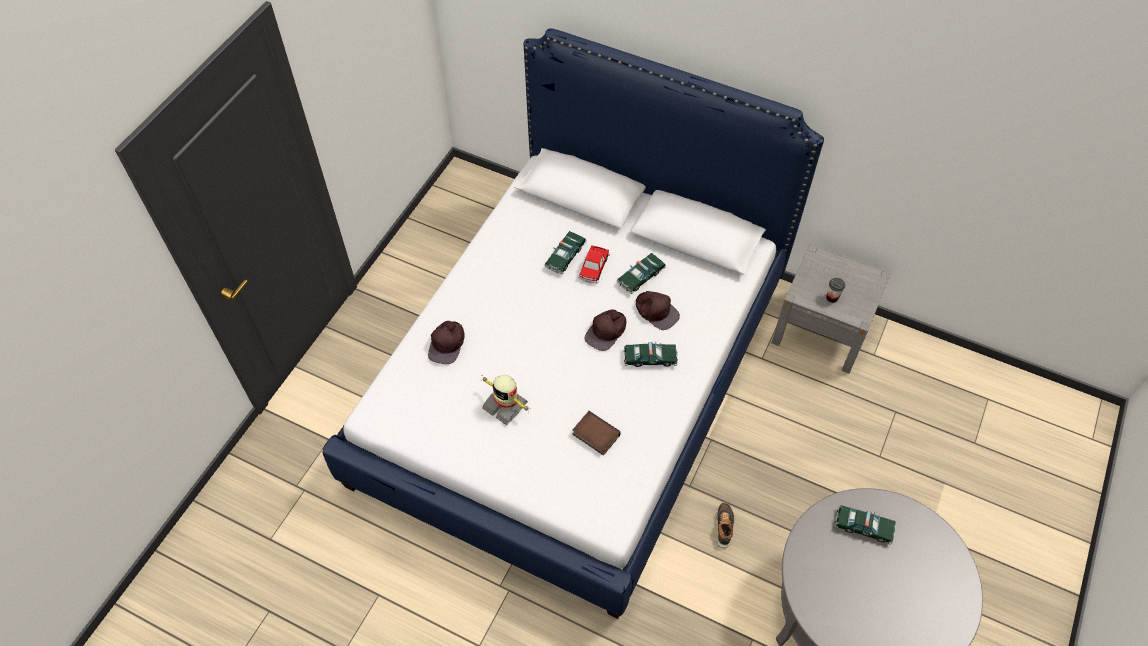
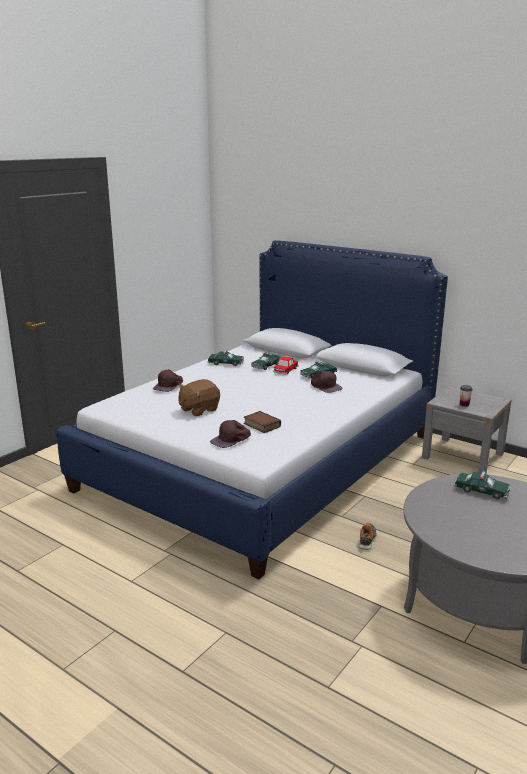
camera: 10 degrees right, 35 degrees down
toy robot [482,375,531,425] -> brown plush toy [178,379,220,416]
brown cap [584,309,627,351] -> brown cap moved to [210,420,251,448]
toy car [624,342,678,367] -> toy car moved to [208,350,244,366]

